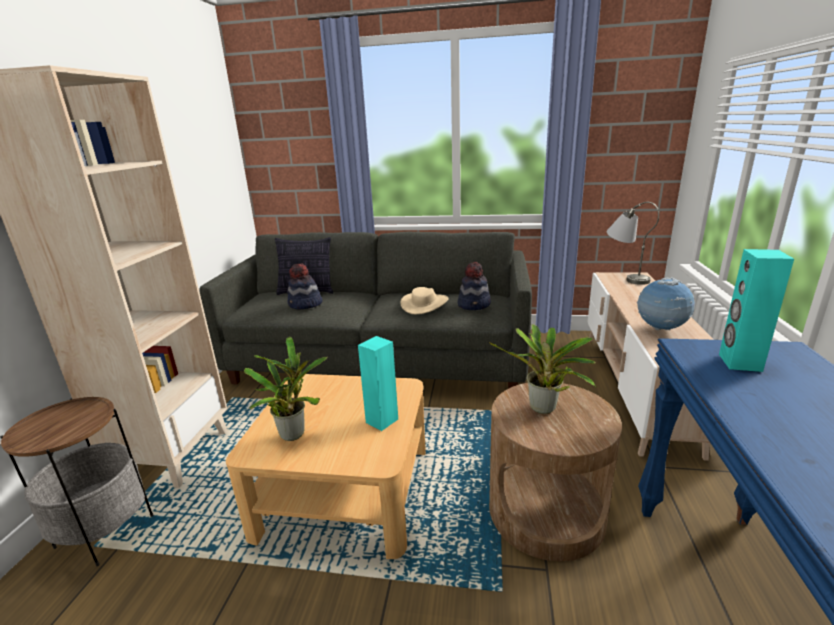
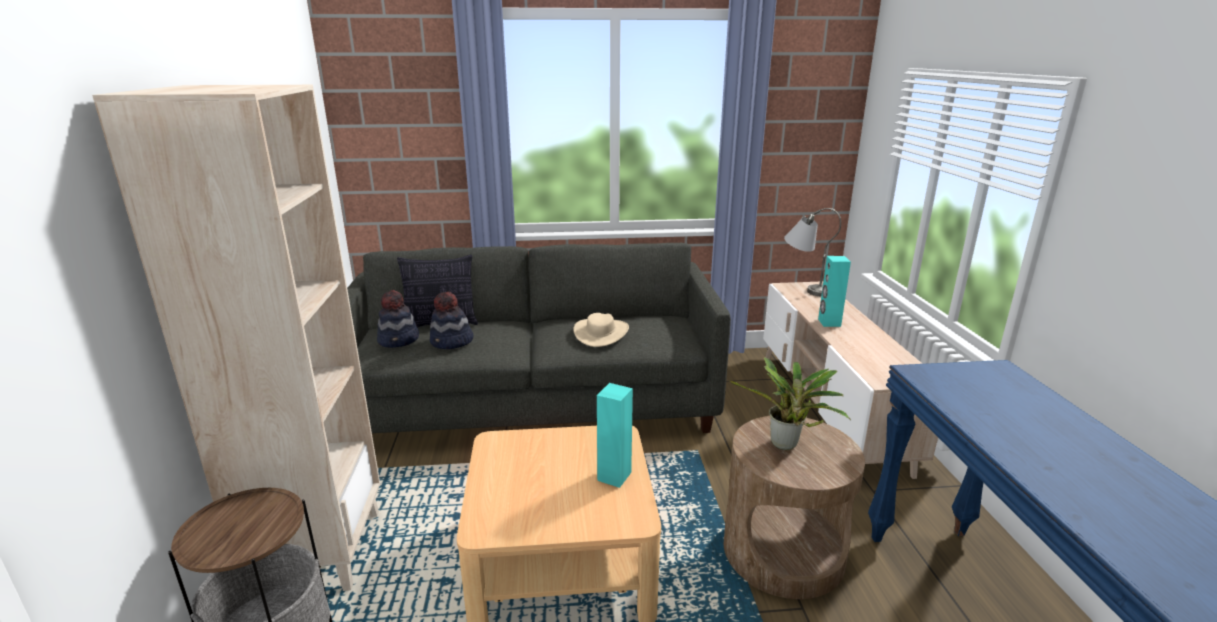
camera: 15 degrees left, 0 degrees up
potted plant [244,337,328,441] -> none
hat [458,262,491,310] -> hat moved to [377,290,419,348]
globe [637,277,695,330] -> none
turquoise speaker [719,249,794,372] -> turquoise speaker moved to [818,256,851,327]

